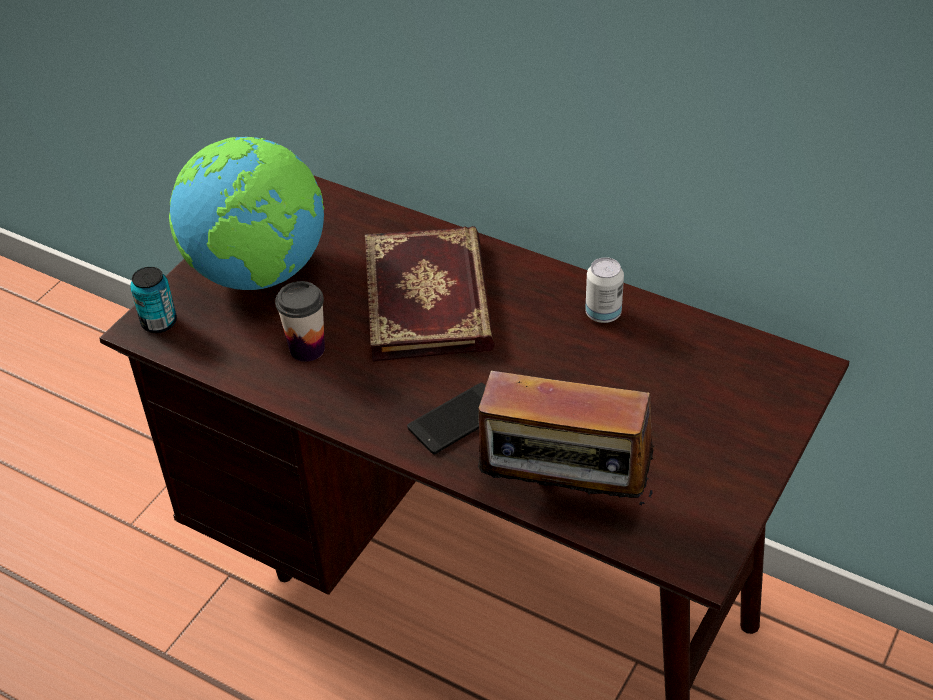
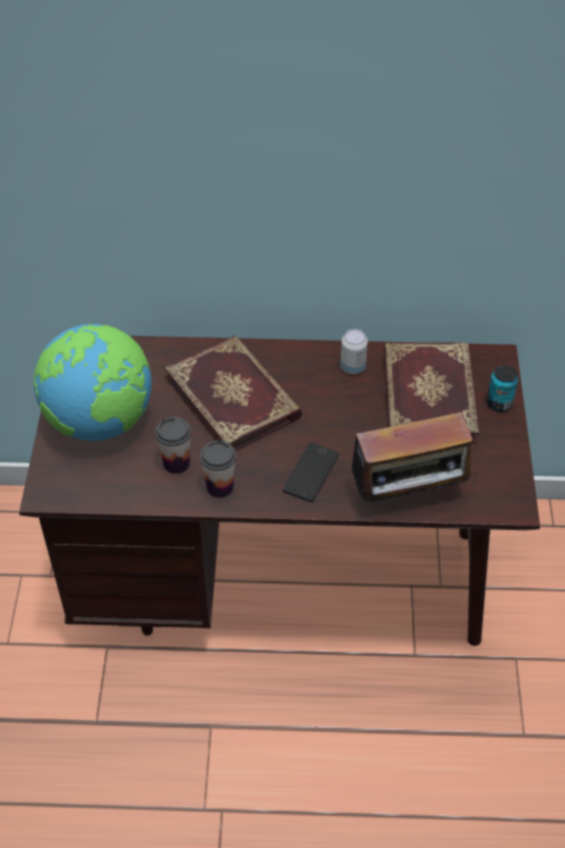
camera: 30 degrees left, 5 degrees up
can [130,267,177,333] -> can moved to [486,365,518,412]
none -> cup [200,440,236,498]
none -> book [383,342,479,443]

